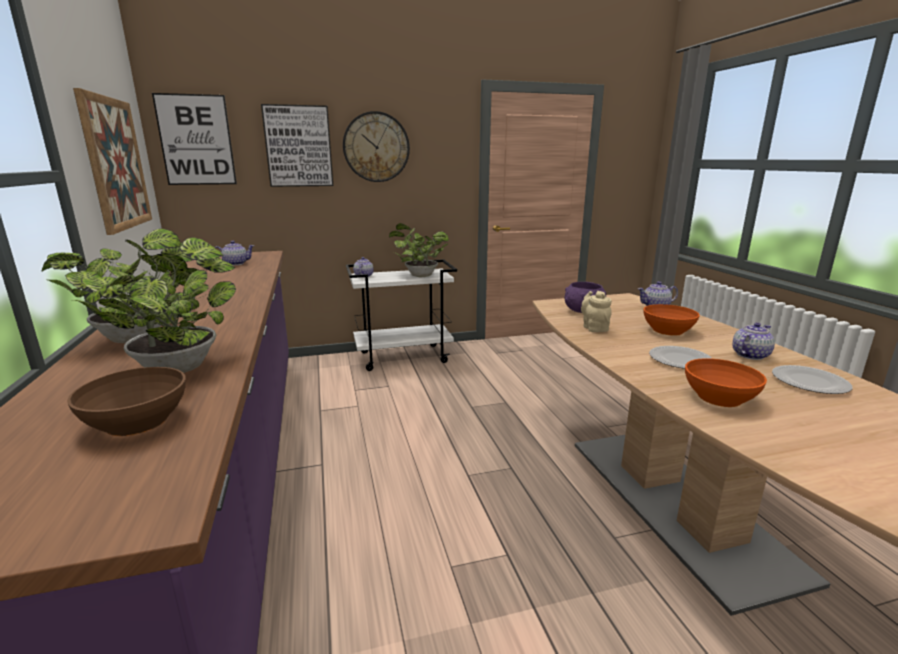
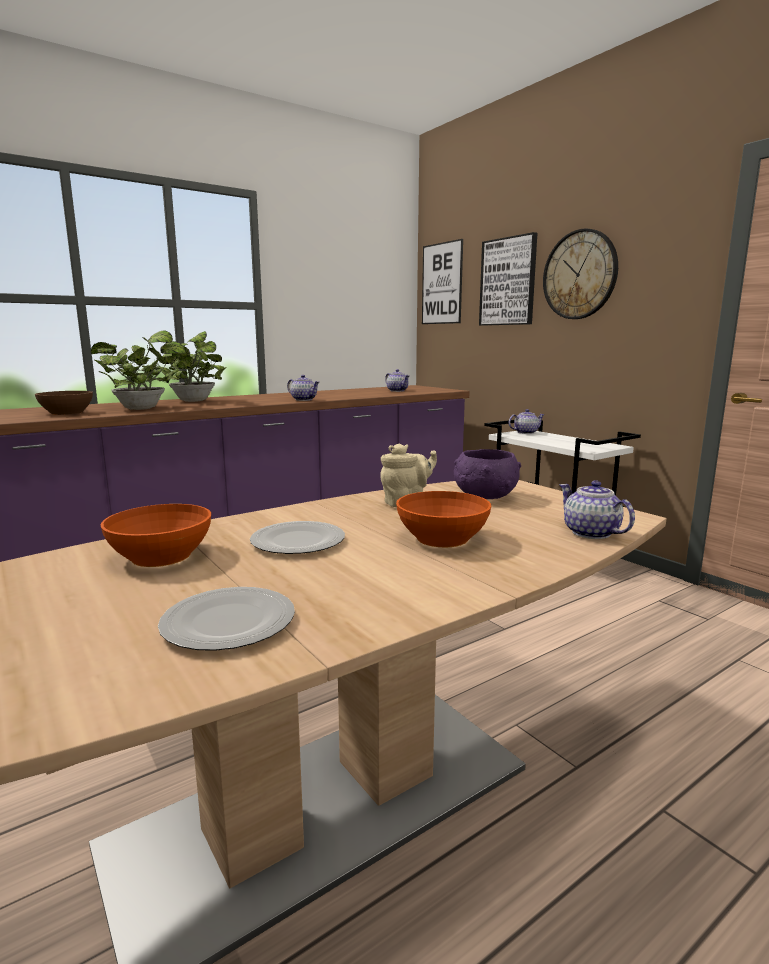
camera: 70 degrees right, 5 degrees down
picture [73,88,152,235] -> none
potted plant [389,223,449,277] -> none
teapot [733,322,775,360] -> teapot moved to [287,375,319,401]

